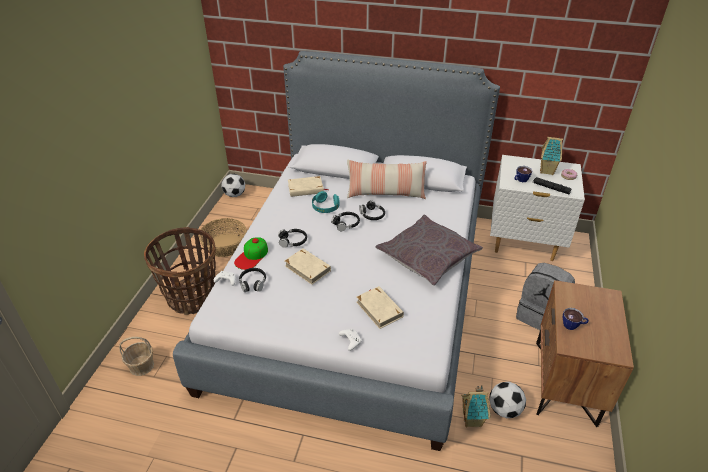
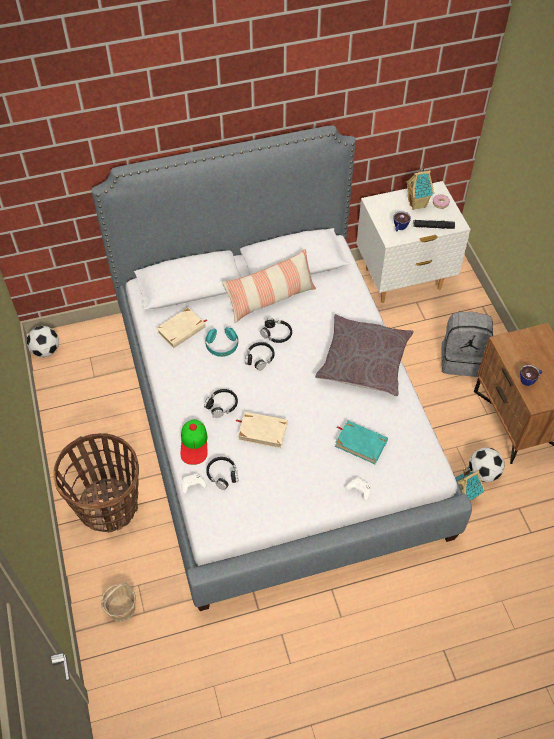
camera: 30 degrees left, 15 degrees up
basket [198,218,247,257] -> none
beige book [356,286,404,329] -> turquoise book [335,420,388,464]

